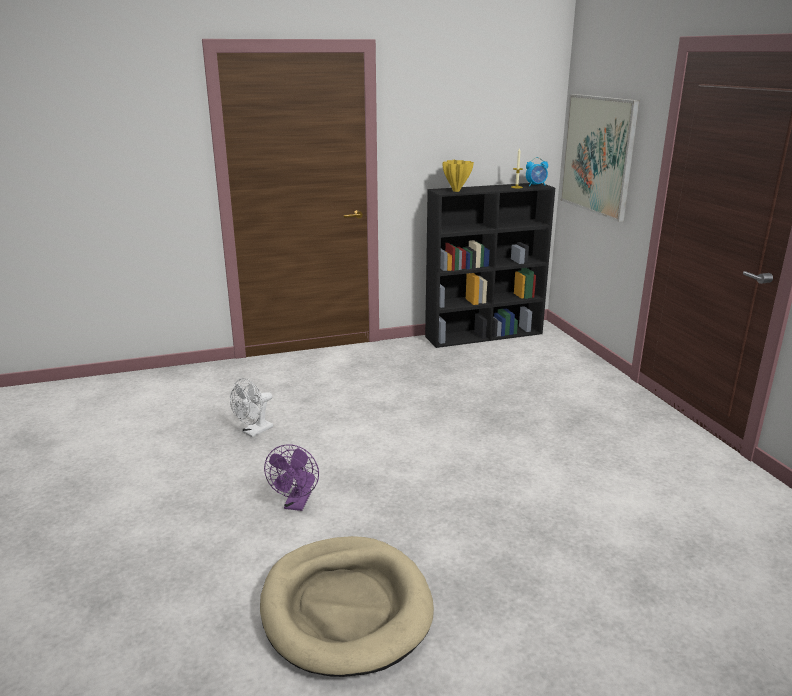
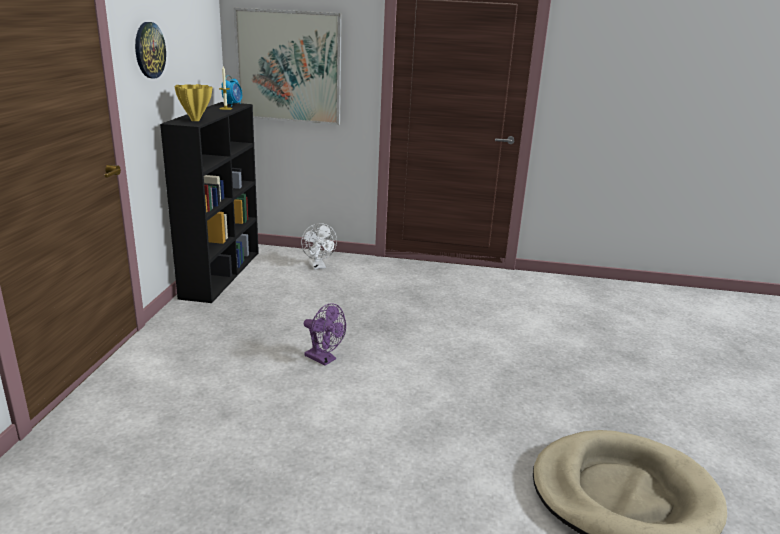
camera: 65 degrees left, 0 degrees up
white fan [230,378,273,437] -> white fan moved to [301,223,337,270]
purple fan [264,444,319,511] -> purple fan moved to [304,303,346,366]
none -> wall clock [135,22,166,79]

